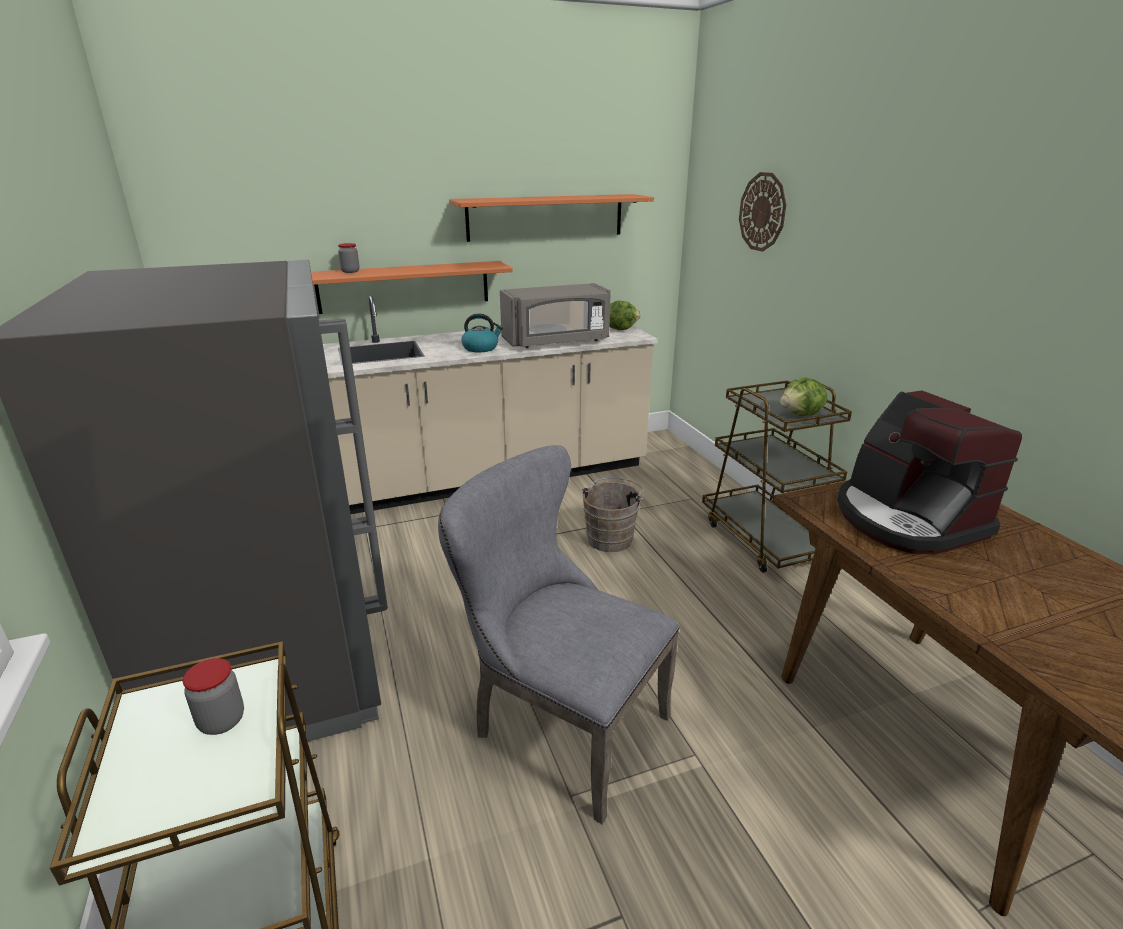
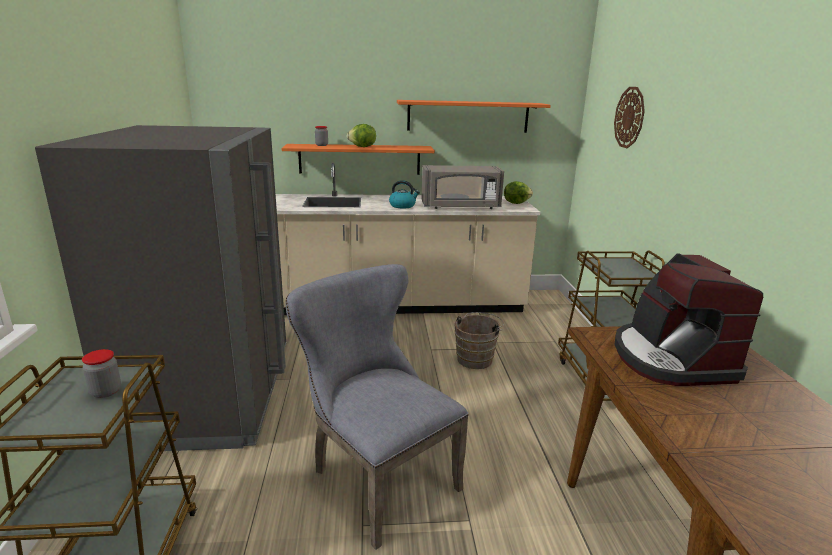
camera: 15 degrees right, 5 degrees down
lettuce [780,377,828,416] -> lettuce moved to [347,124,376,147]

